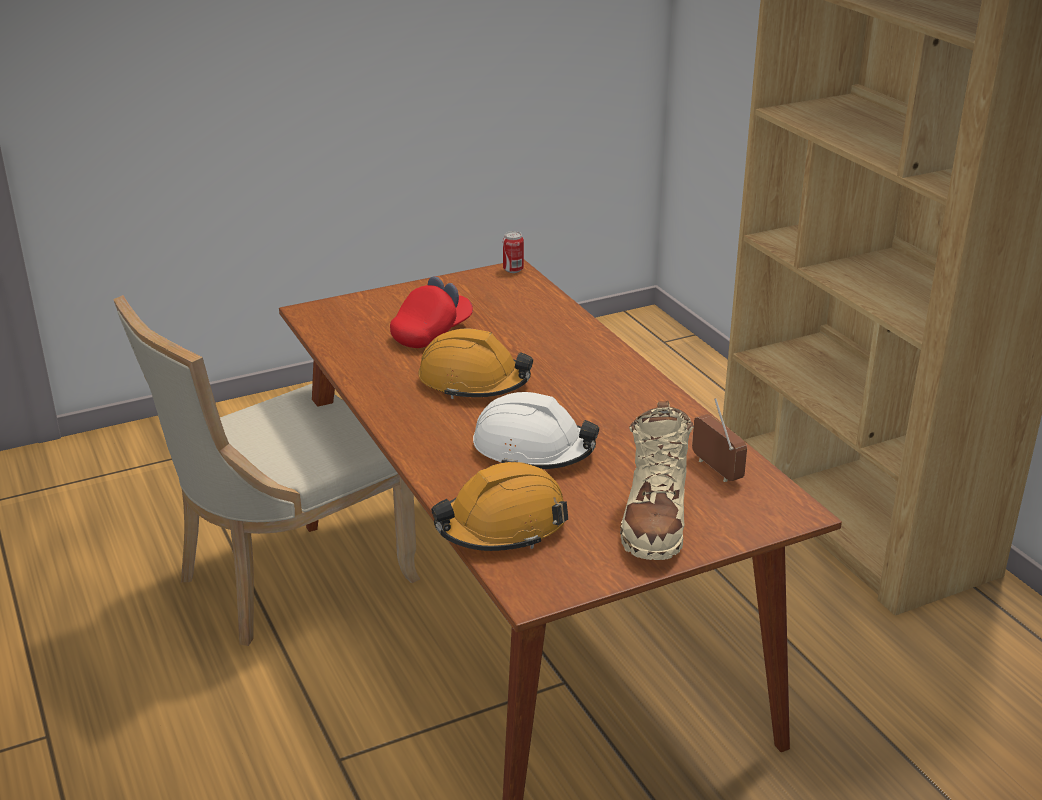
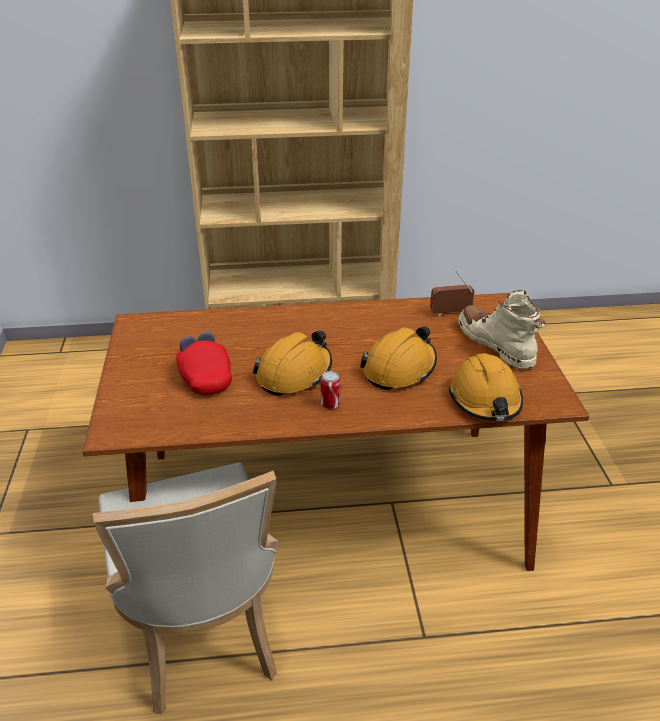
camera: 70 degrees left, 5 degrees up
white hard hat [473,392,599,469] -> orange hard hat [360,327,437,390]
can [503,231,524,273] -> can moved to [321,371,341,409]
beige boot [620,401,693,560] -> beige boot turned 150 degrees counterclockwise [458,290,546,369]

